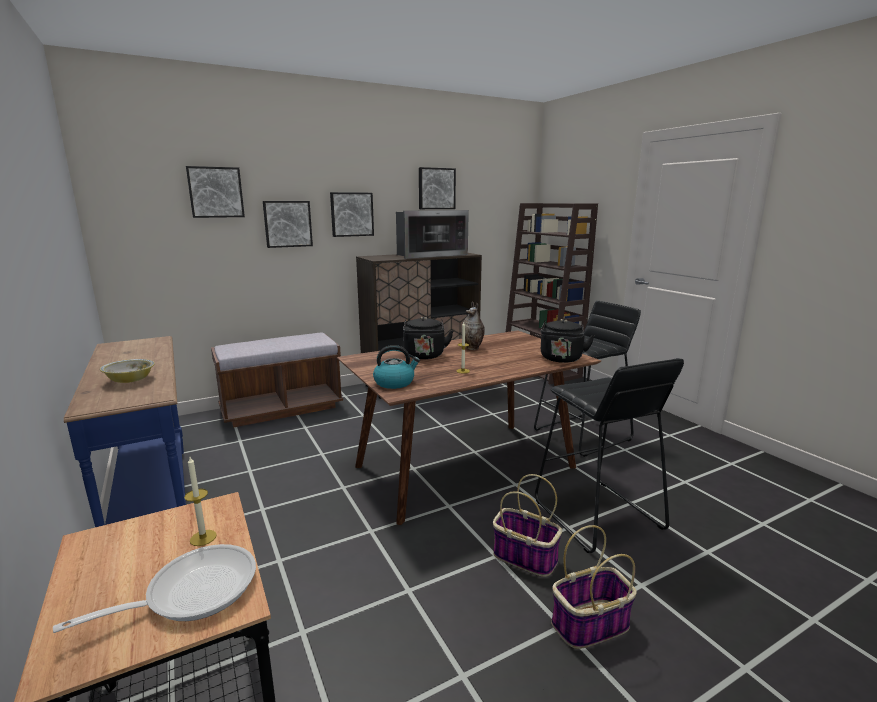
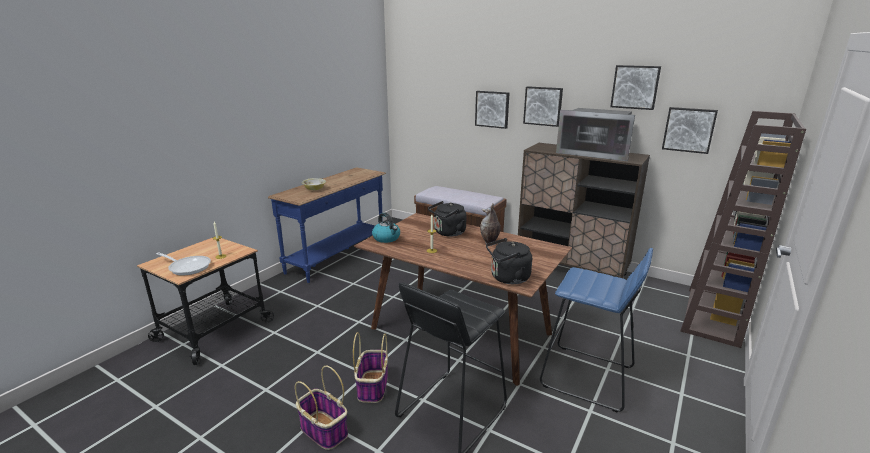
camera: 60 degrees right, 5 degrees up
picture [186,166,245,218] -> picture moved to [662,107,718,154]
black stool [534,301,641,457] -> blue stool [540,248,653,413]

